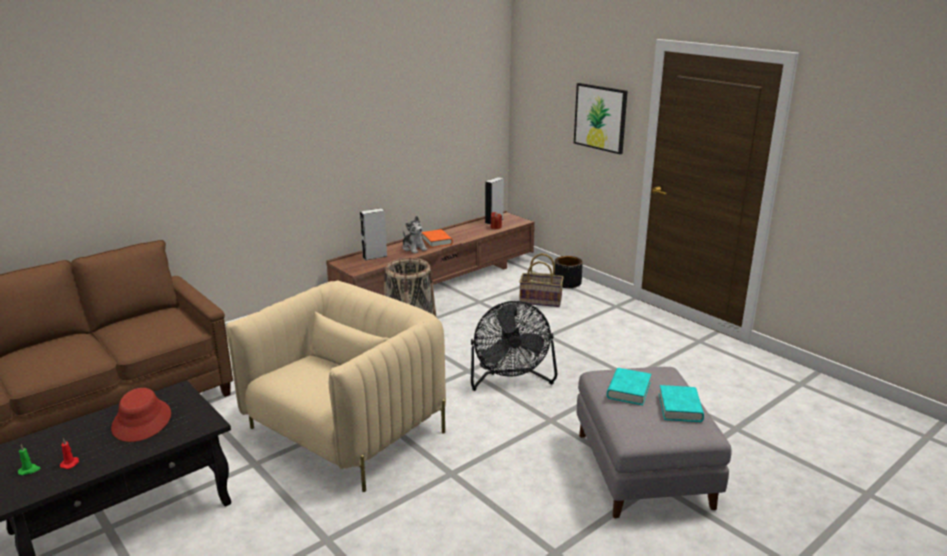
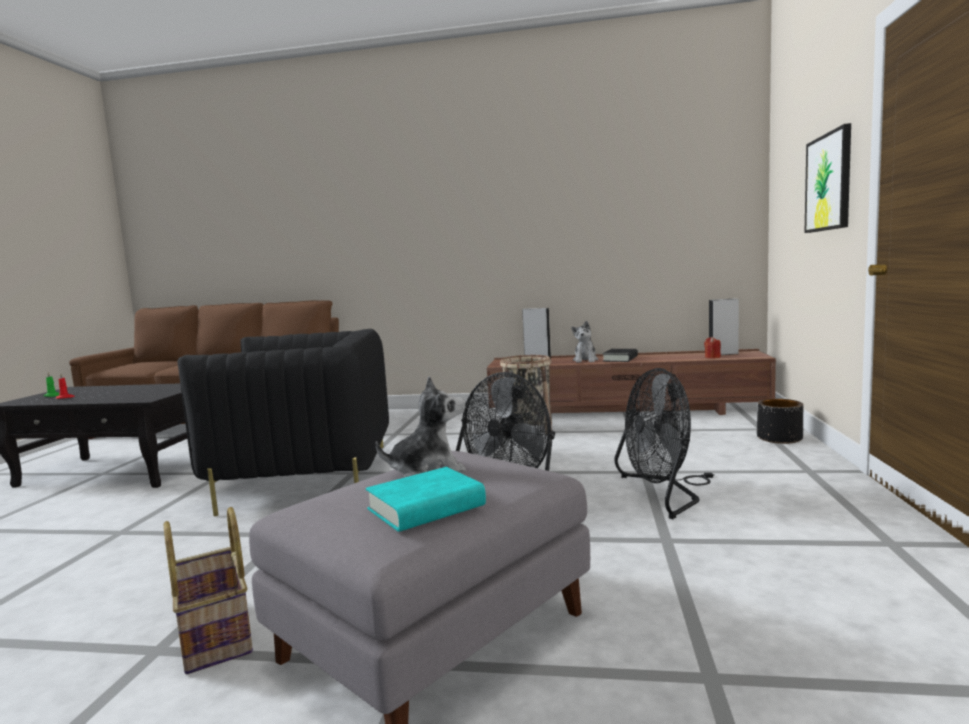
camera: 50 degrees right, 15 degrees down
red hat [111,388,171,442] -> none
beige armchair [226,280,446,492] -> black armchair [178,329,389,516]
orange book [421,229,453,248] -> black book [602,349,638,362]
basket [519,253,564,307] -> basket moved to [163,507,253,674]
turquoise book [607,368,651,405] -> plush toy [375,376,466,477]
none -> black fan [615,368,714,519]

